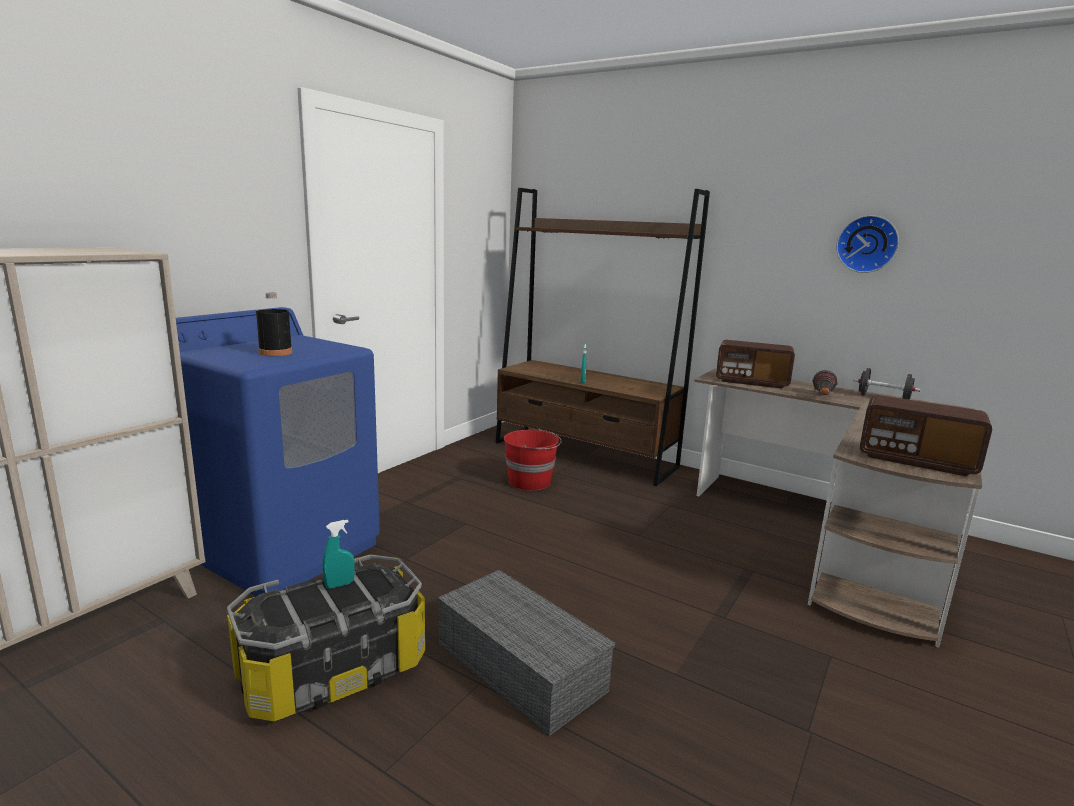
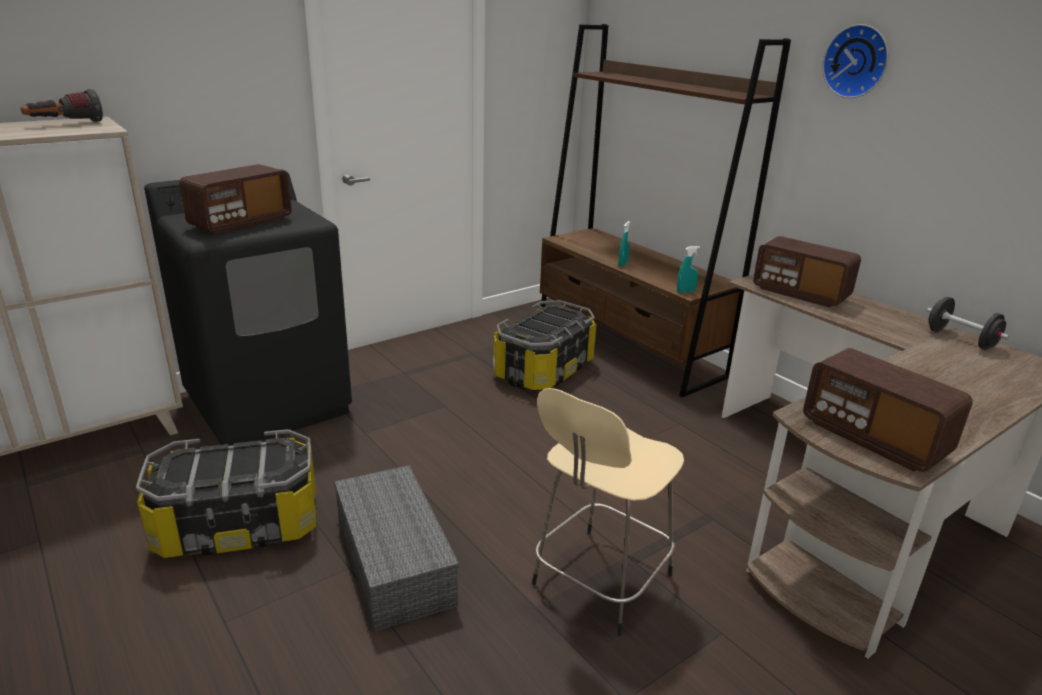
camera: 20 degrees right, 10 degrees up
blue washing machine [176,307,380,596] -> black washing machine [144,169,352,446]
black bottle [256,292,292,356] -> radio [179,164,292,235]
turquoise spray bottle [322,520,355,588] -> turquoise spray bottle moved to [677,246,700,292]
red bucket [504,428,562,491] -> storage box [493,300,597,392]
flashlight [812,370,838,395] -> flashlight moved to [20,89,103,122]
wall clock [836,215,899,273] -> wall clock moved to [822,24,889,98]
none -> beige stool [532,388,684,636]

